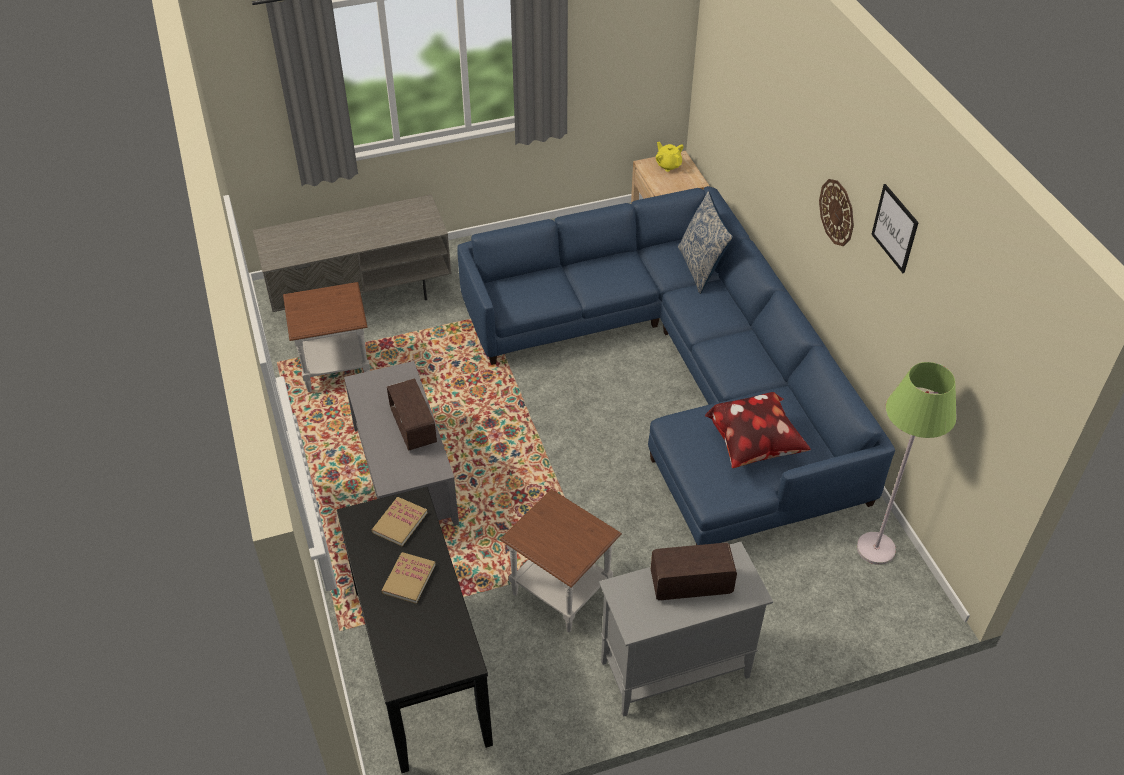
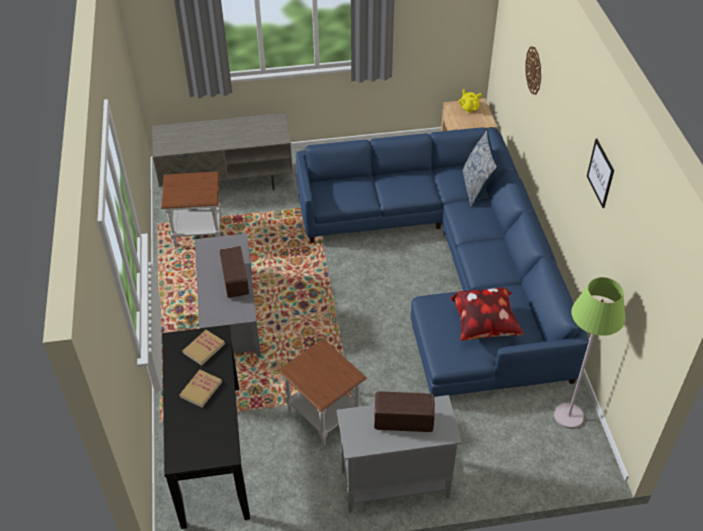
camera: 10 degrees right, 0 degrees up
wall clock [819,179,854,246] -> wall clock moved to [525,46,541,95]

